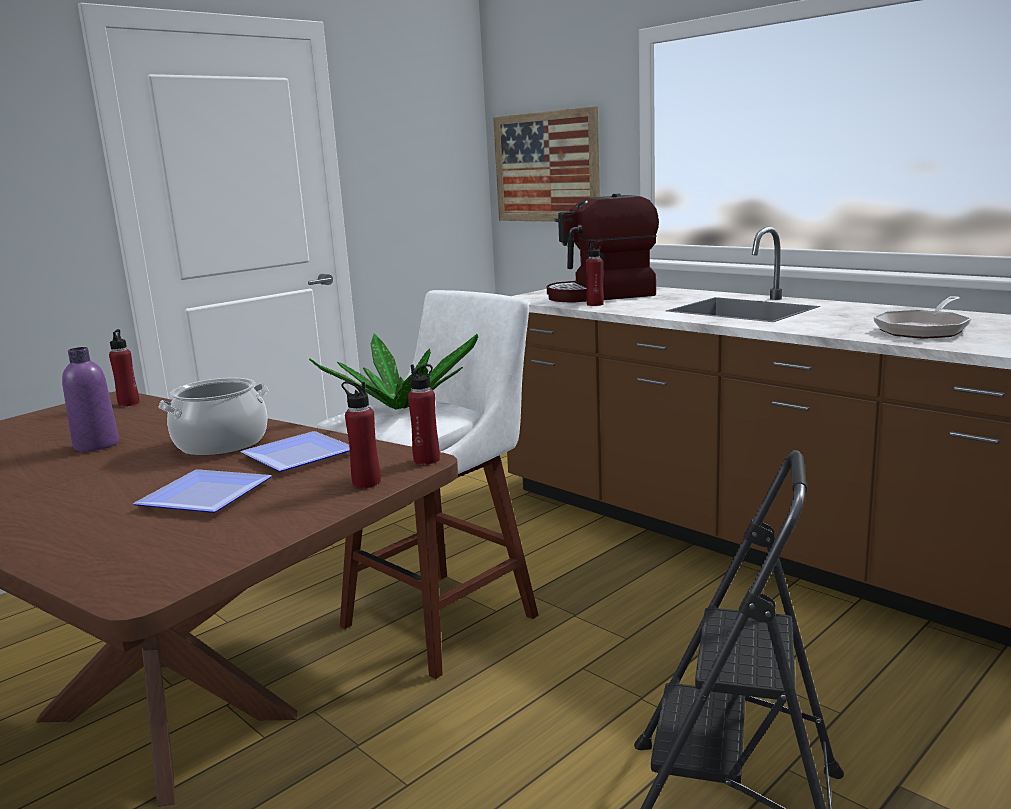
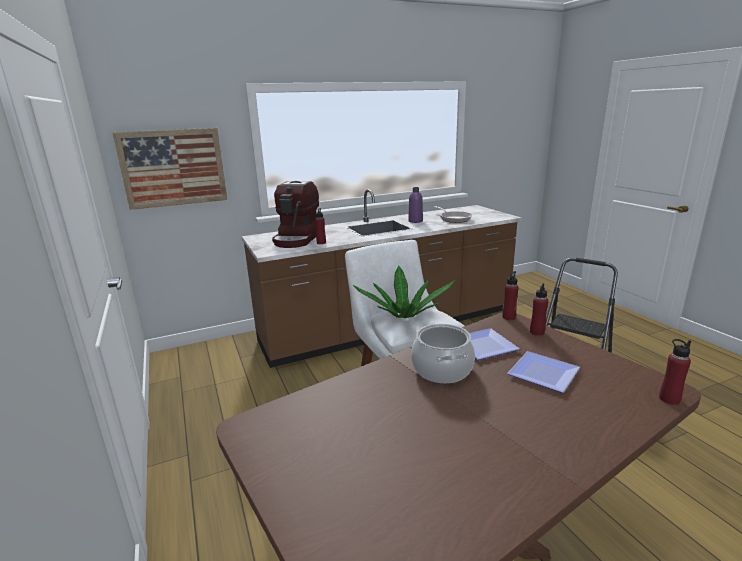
camera: 70 degrees left, 5 degrees up
purple bottle [62,347,119,452] -> purple bottle moved to [408,187,423,223]
red bottle [109,329,140,406] -> red bottle moved to [659,339,691,405]

